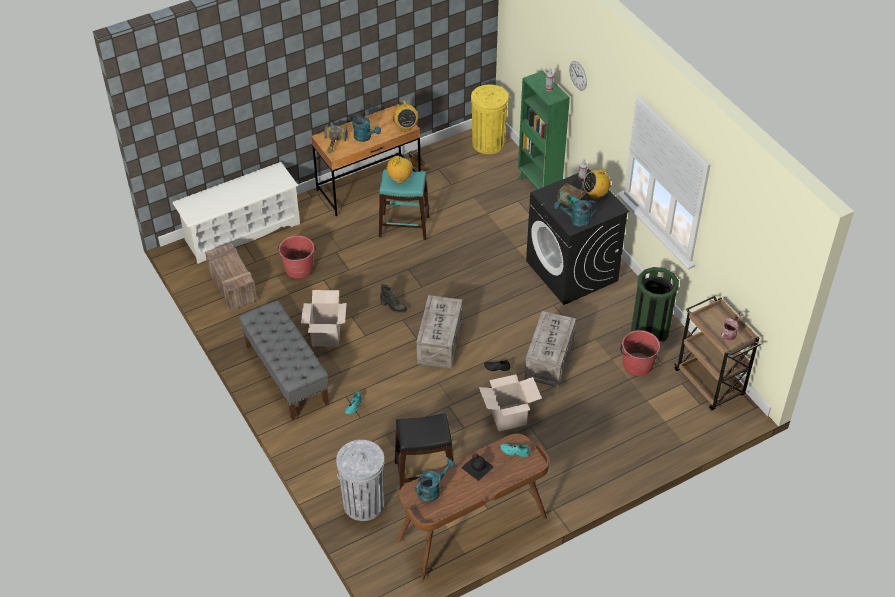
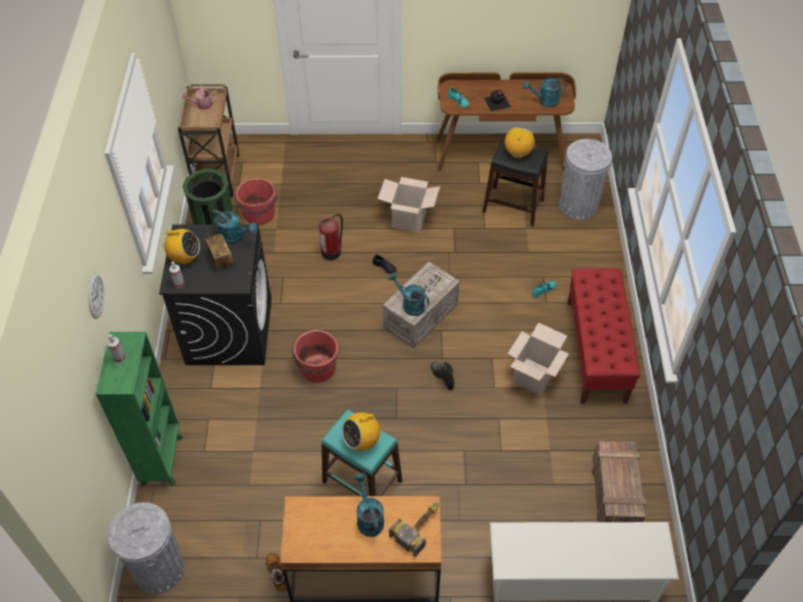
camera: 150 degrees left, 5 degrees up
grey bench [239,300,329,420] -> red bench [567,268,640,404]
red bucket [278,236,316,278] -> red bucket moved to [292,330,338,383]
radio [393,101,418,132] -> radio moved to [505,128,535,159]
yellow trash can [471,85,508,154] -> grey trash can [108,502,185,594]
crate [524,311,576,387] -> fire extinguisher [318,214,343,260]
none -> turquoise watering can [388,273,429,316]

